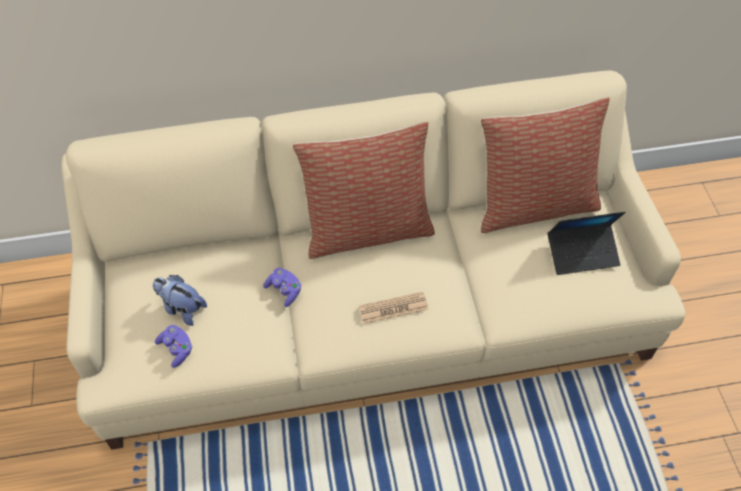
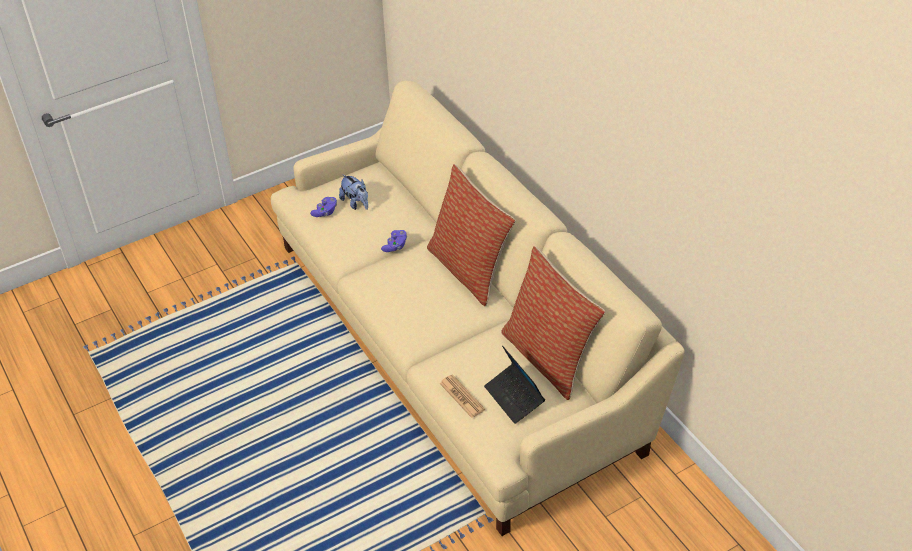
camera: 70 degrees right, 10 degrees down
plush toy [153,275,207,326] -> plush toy turned 135 degrees clockwise [339,174,368,210]
newspaper [359,292,428,324] -> newspaper moved to [439,374,485,418]

